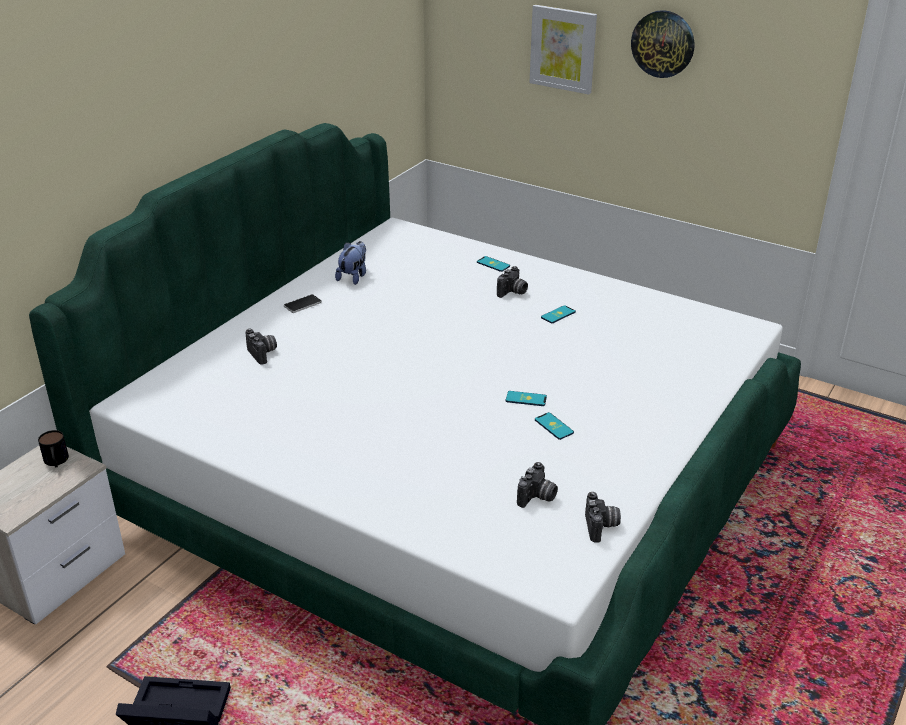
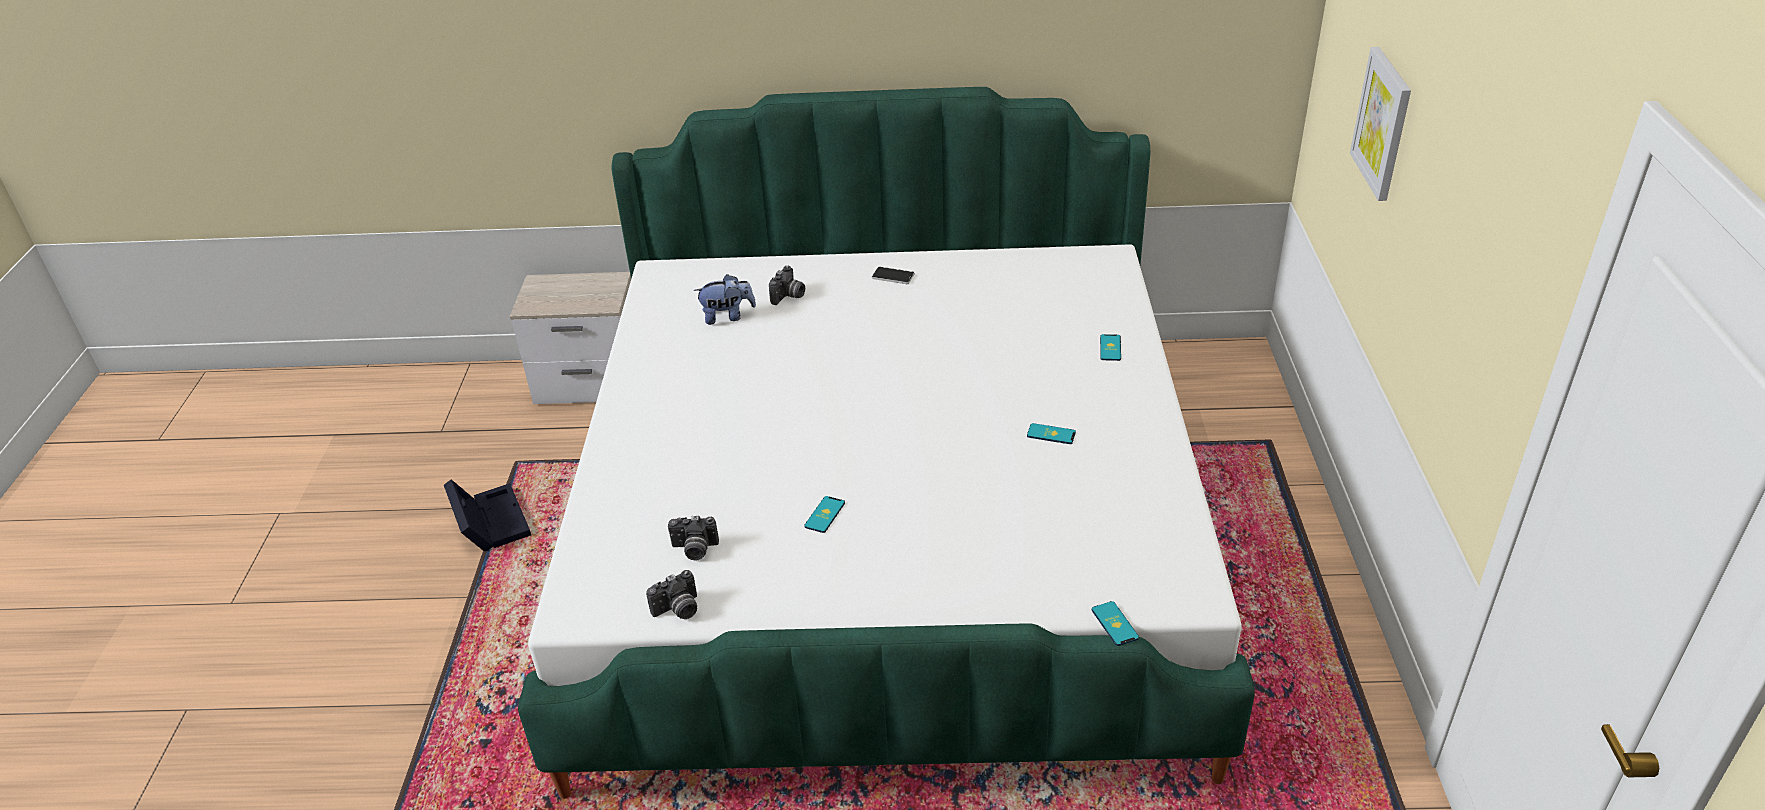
camera: 60 degrees right, 5 degrees up
mug [38,430,69,468] -> none
plush toy [335,241,366,285] -> plush toy moved to [694,274,756,325]
camera [497,266,528,298] -> none
phone [506,391,547,406] -> phone moved to [1092,601,1139,646]
wall clock [631,10,695,78] -> none

